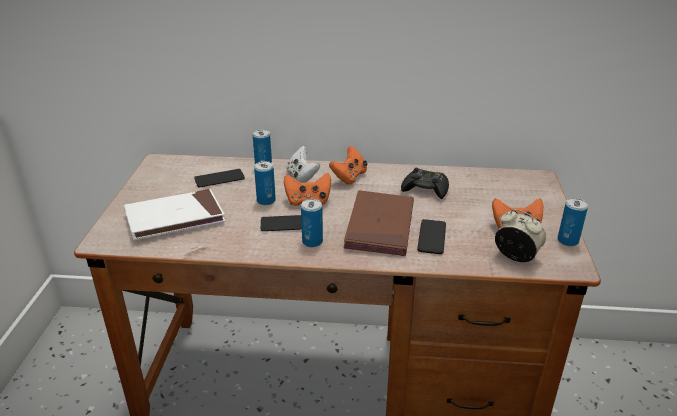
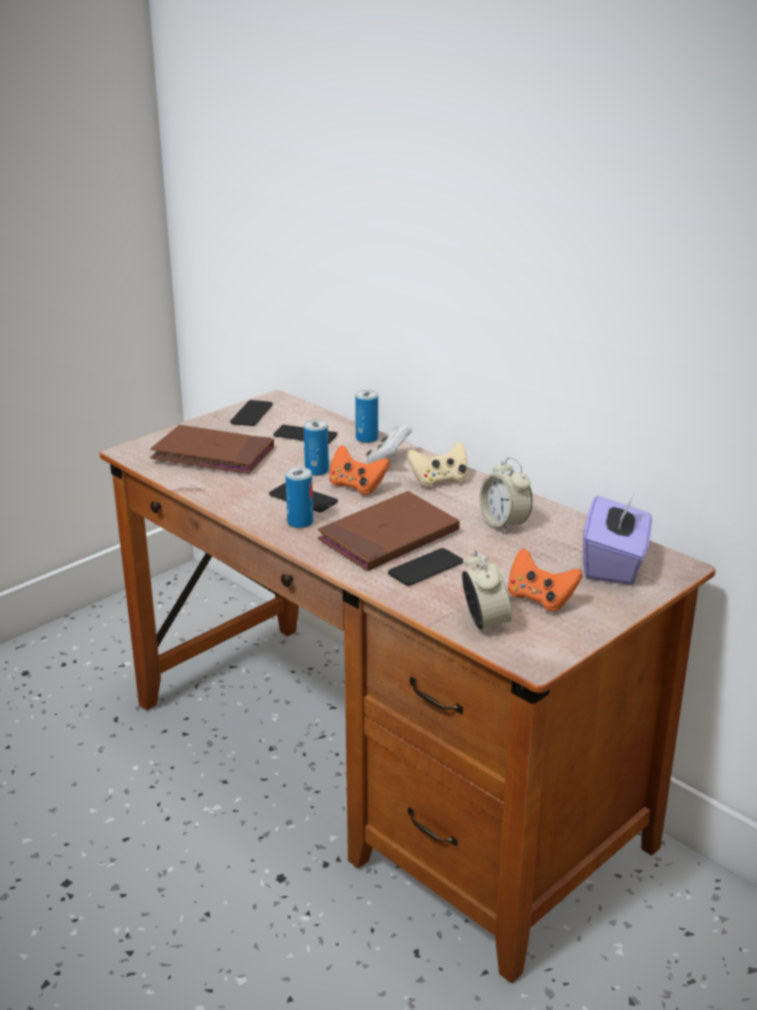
camera: 40 degrees right, 5 degrees down
white book [124,189,225,240] -> brown book [150,425,274,474]
orange game controller [329,146,368,185] -> beige game controller [407,441,467,487]
black game controller [401,168,449,199] -> alarm clock [479,457,532,533]
can [558,198,588,246] -> none
none -> phone [230,400,273,426]
none -> purple tissue box [583,491,652,585]

